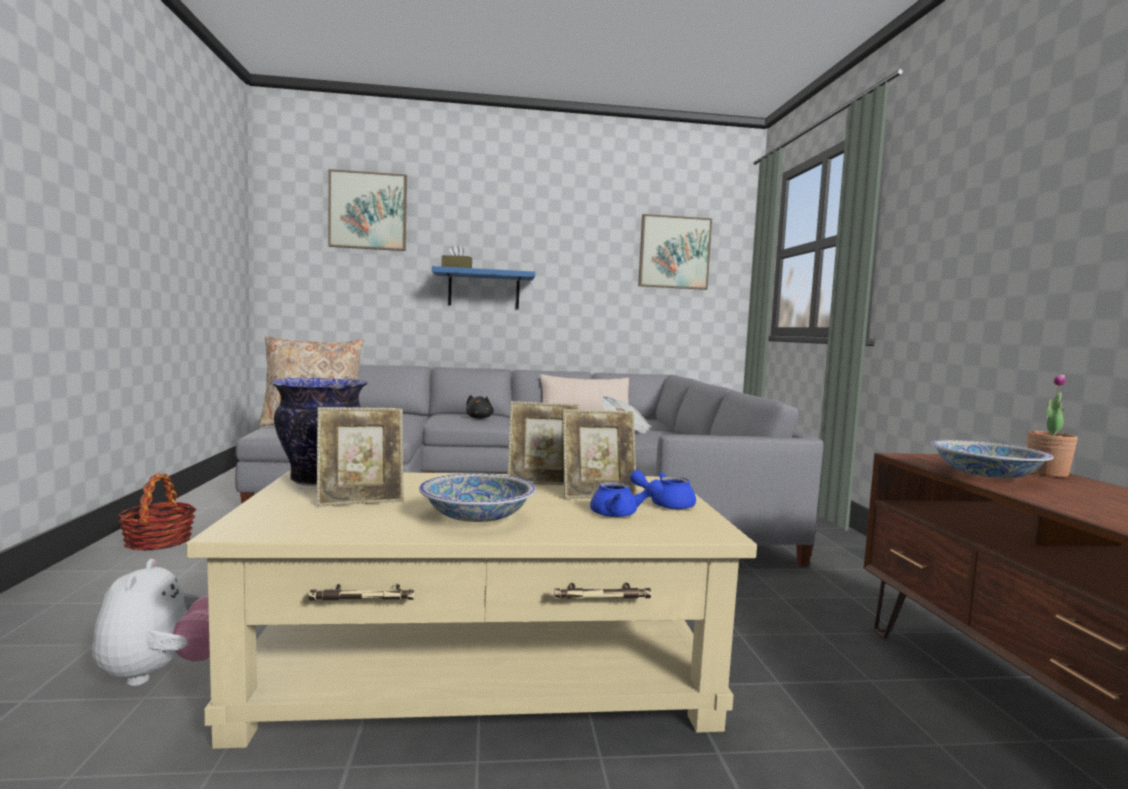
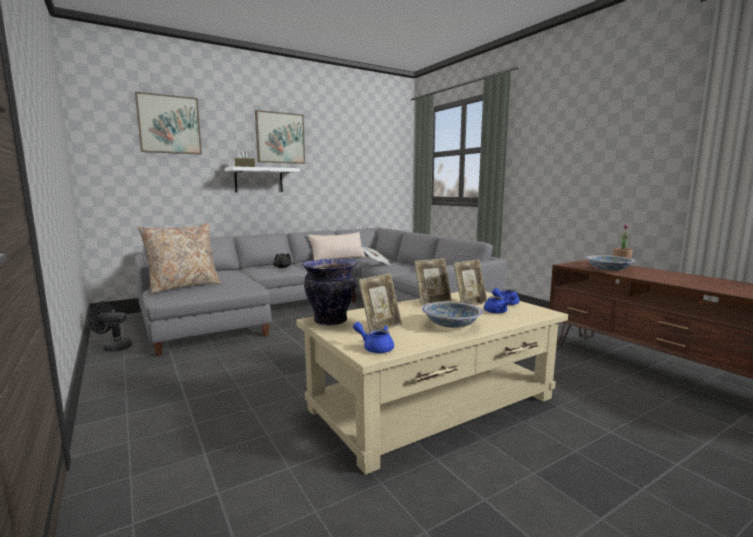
camera: 25 degrees left, 5 degrees up
plush toy [92,559,210,686] -> none
basket [117,473,196,551] -> none
blue shelf [432,266,535,309] -> white shelf [225,166,300,192]
picture [638,214,712,290] -> picture moved to [255,110,305,164]
none -> black fan [89,301,132,351]
none -> blue teapot [353,322,394,353]

